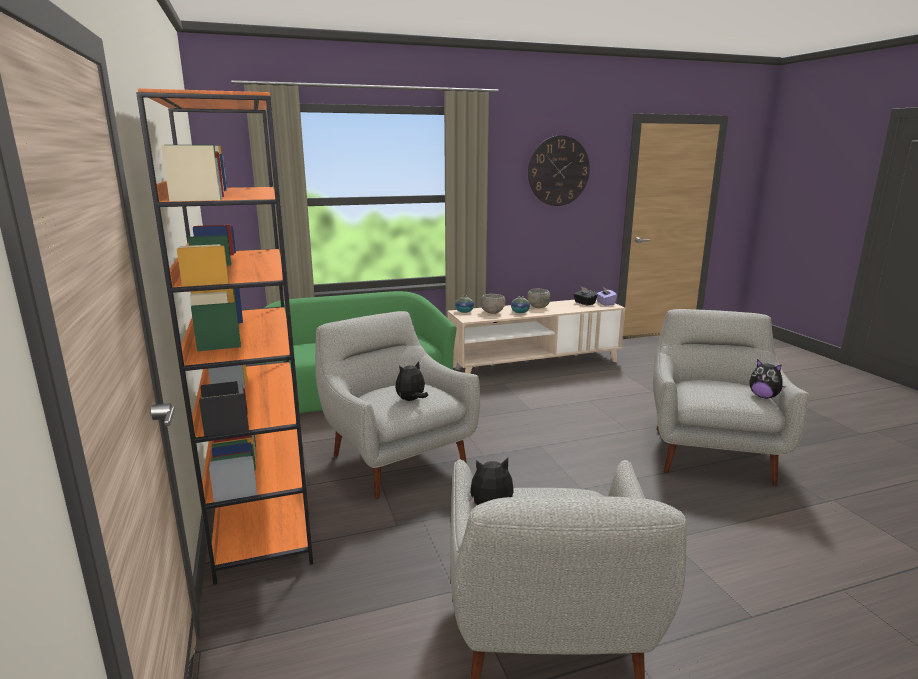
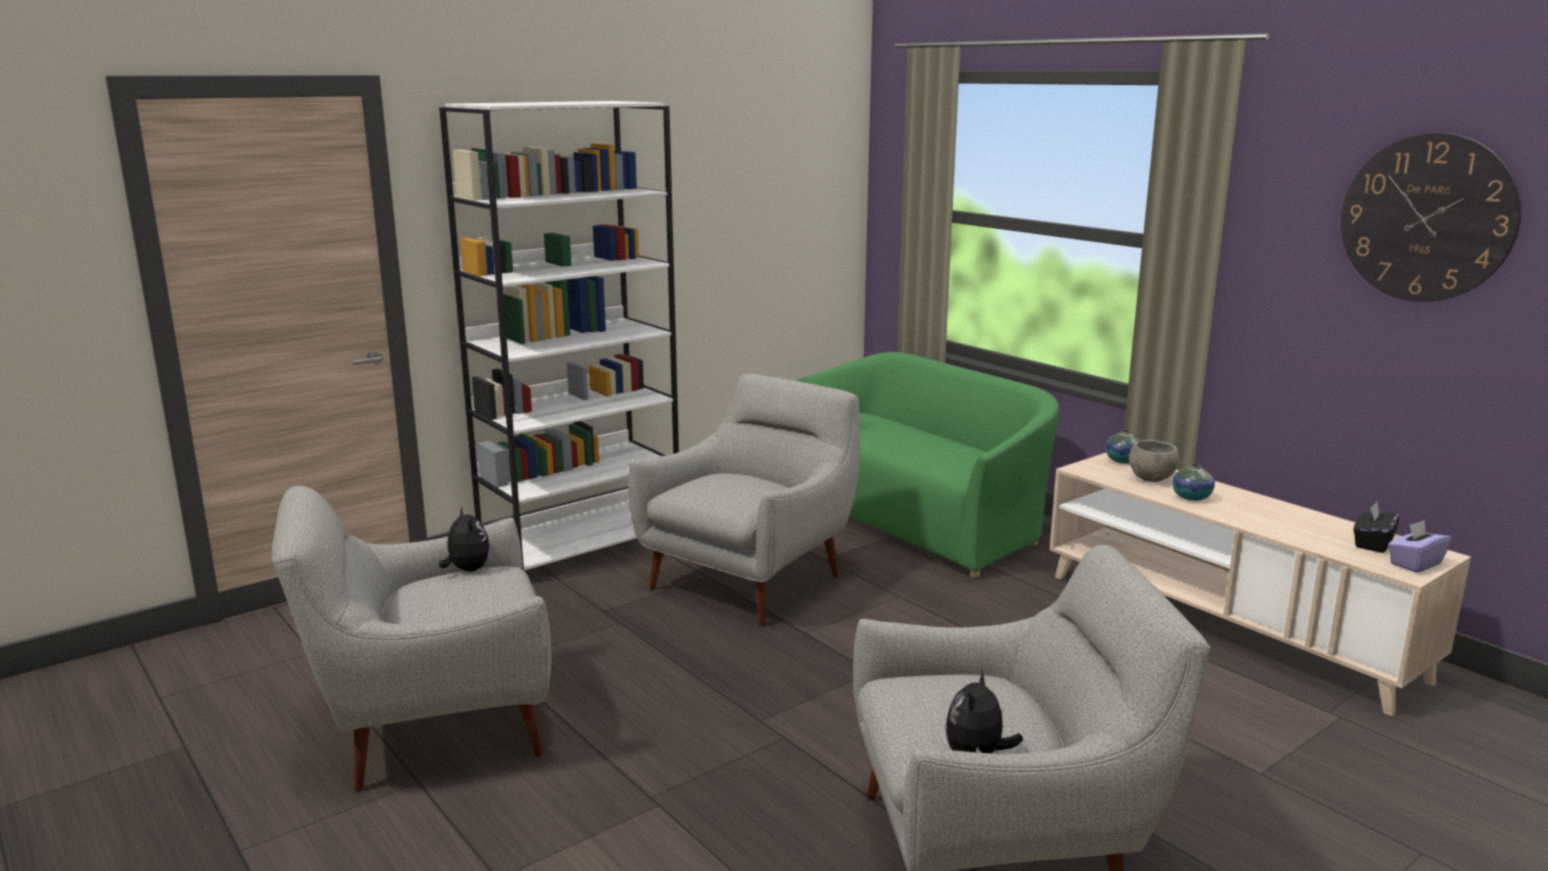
camera: 70 degrees right, 0 degrees up
orange bookcase [136,88,313,585] -> white bookcase [439,101,679,571]
plush toy [395,361,428,401] -> none
grey bowl [527,289,551,308] -> none

